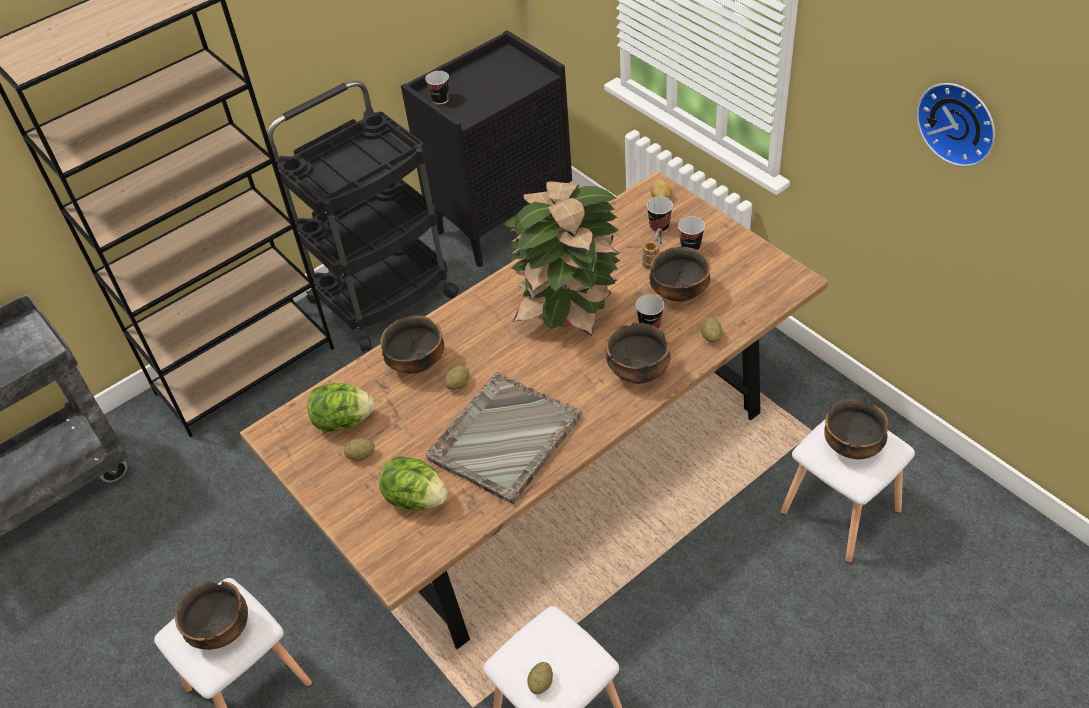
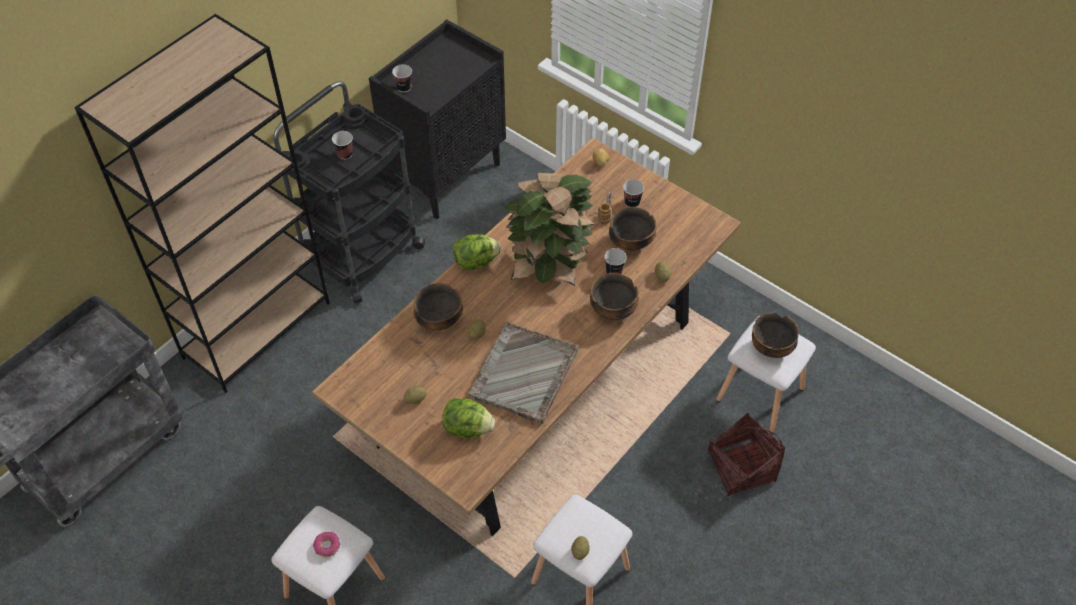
camera: 15 degrees left, 5 degrees up
bowl [175,581,248,650] -> donut [313,532,340,558]
lettuce [308,383,374,432] -> lettuce moved to [453,234,501,270]
cup [646,197,673,233] -> cup moved to [332,131,353,160]
wall clock [916,83,995,167] -> none
none -> basket [708,413,785,496]

